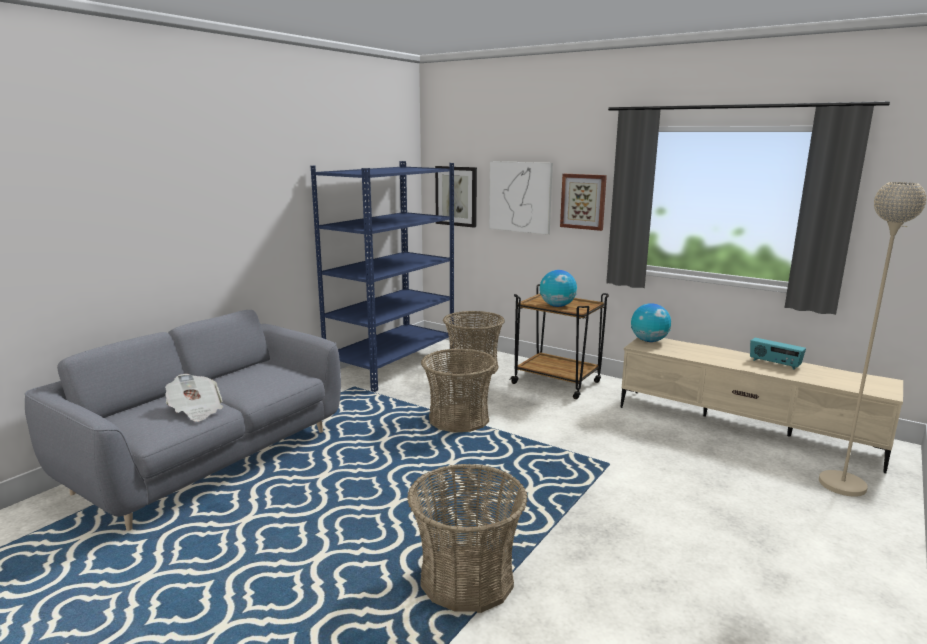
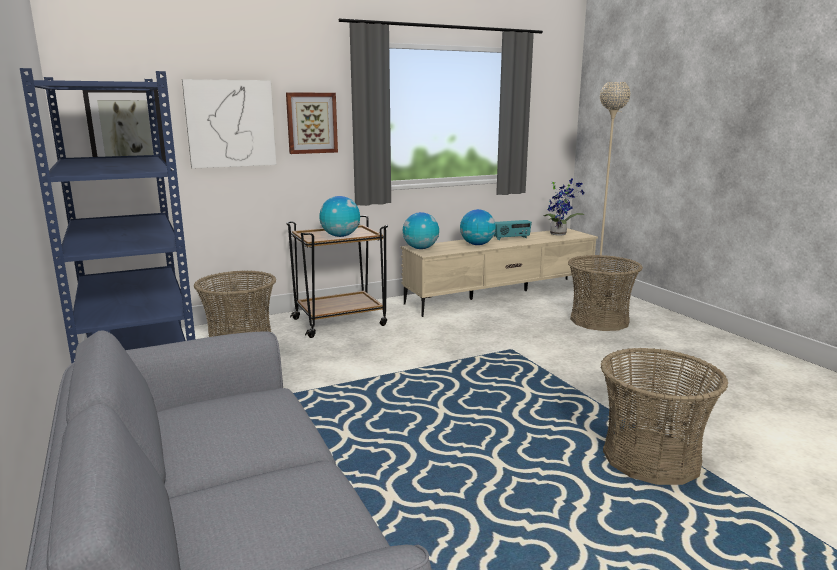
camera: 60 degrees left, 0 degrees up
newspaper [165,374,223,422] -> none
basket [421,349,497,433] -> basket moved to [568,255,643,331]
none -> globe [460,209,496,245]
none -> potted plant [544,178,585,236]

